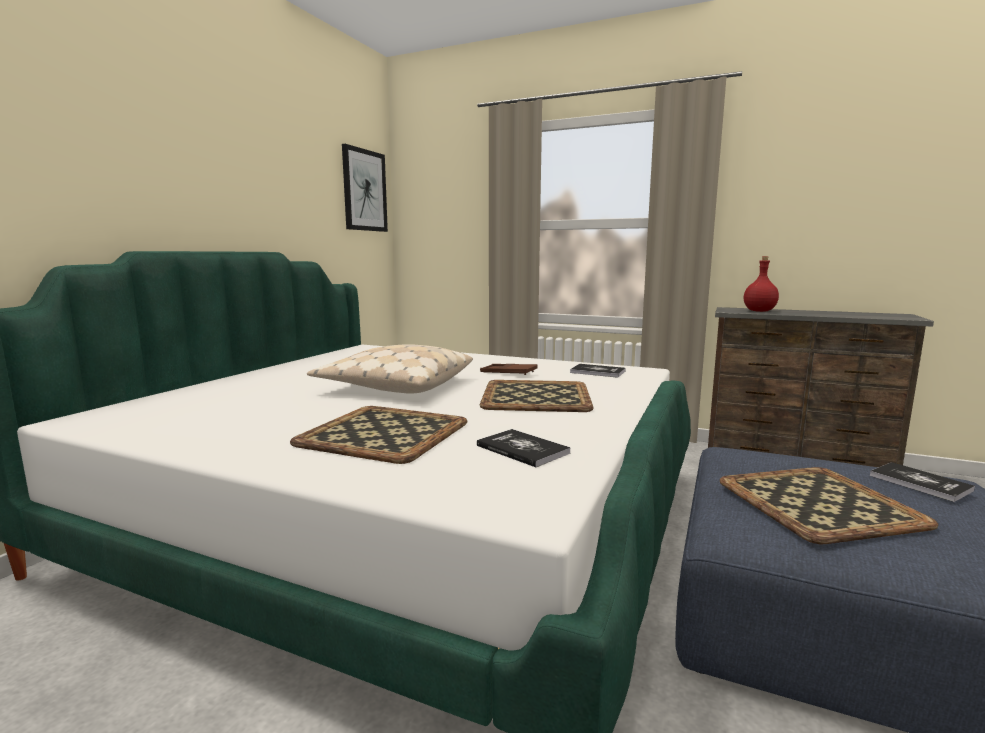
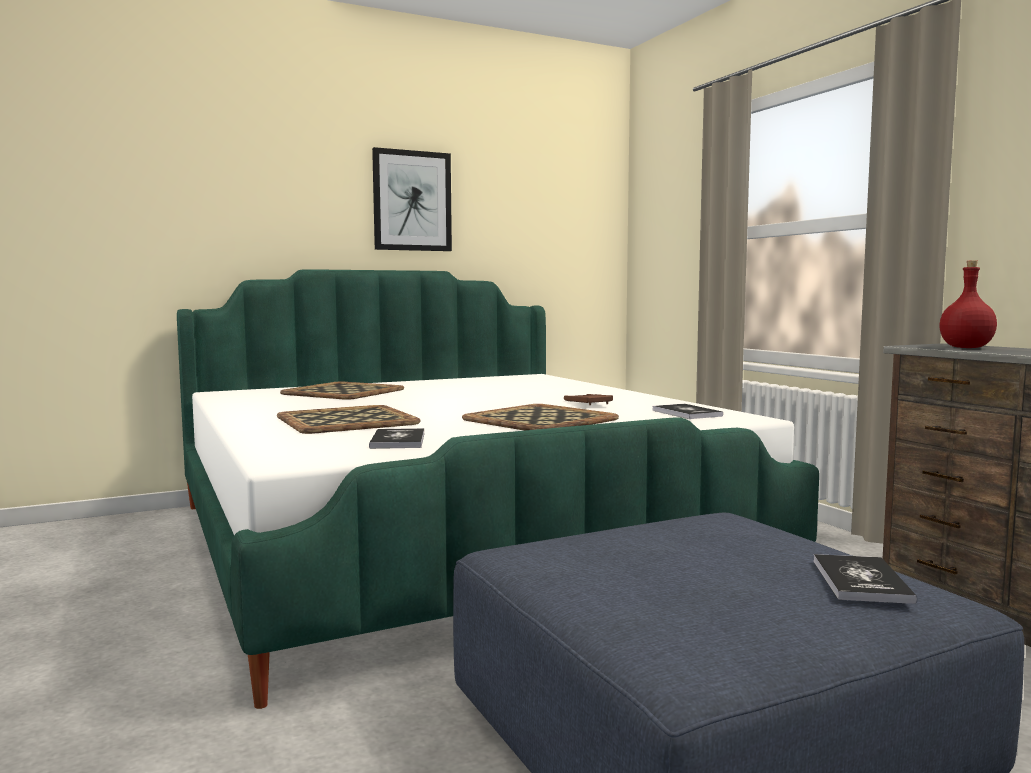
camera: 40 degrees right, 5 degrees down
beige pillow [307,344,473,394] -> none
picture [342,144,388,232] -> picture moved to [372,147,452,251]
tray [720,467,938,544] -> tray moved to [280,382,404,400]

